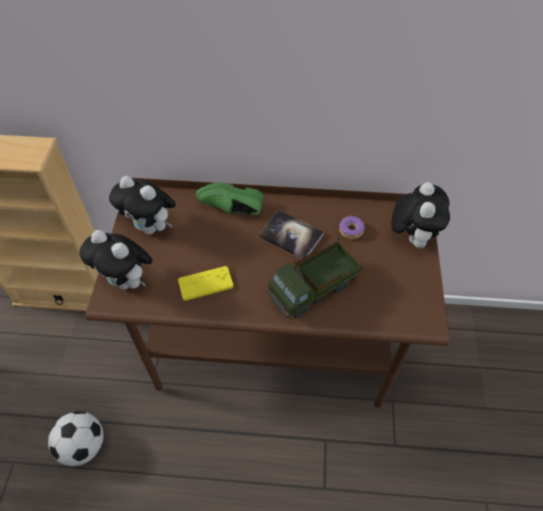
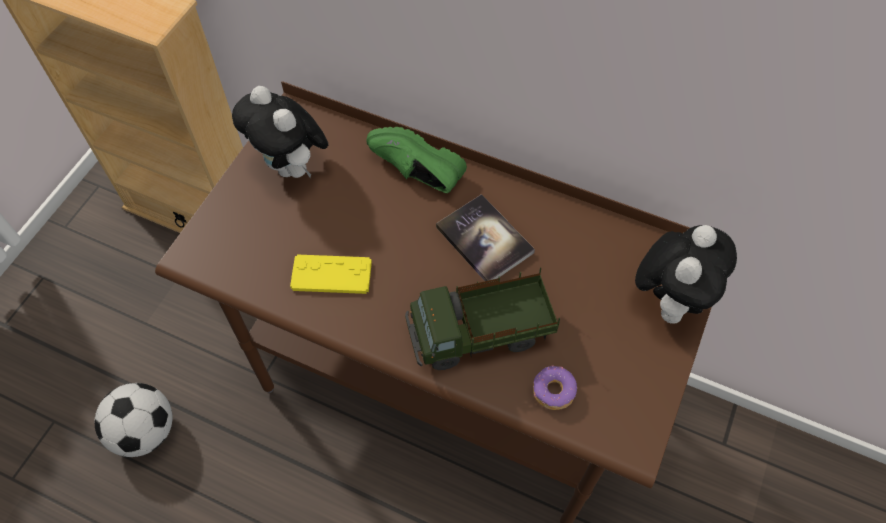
camera: 20 degrees right, 5 degrees up
plush toy [79,230,153,290] -> none
donut [339,216,365,239] -> donut moved to [533,365,577,410]

